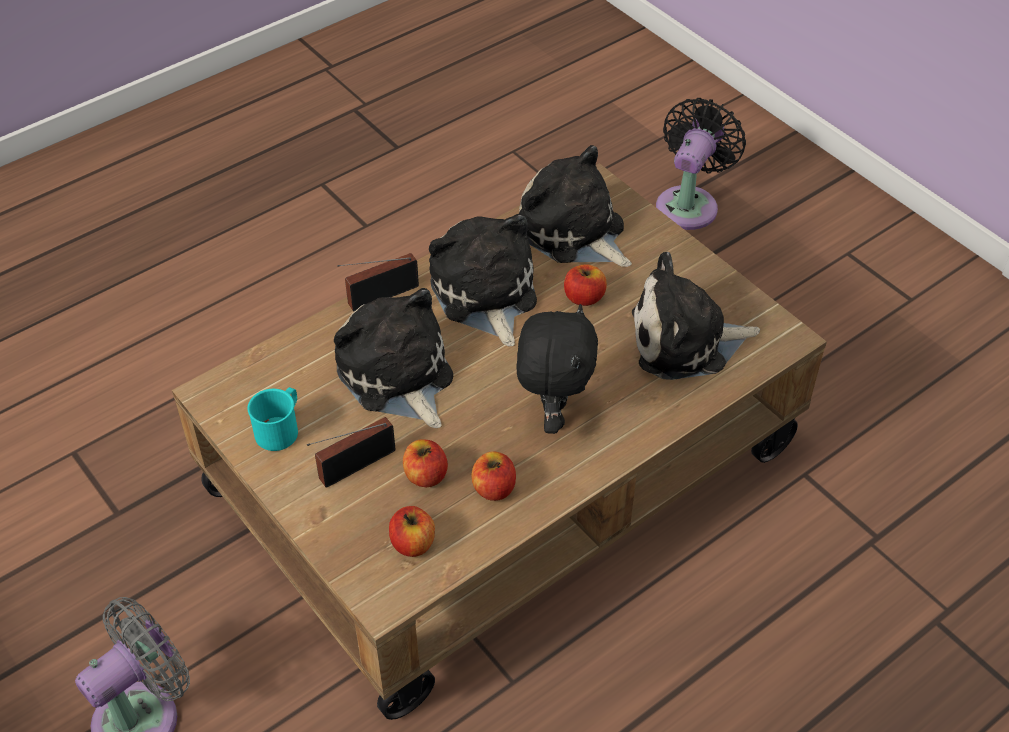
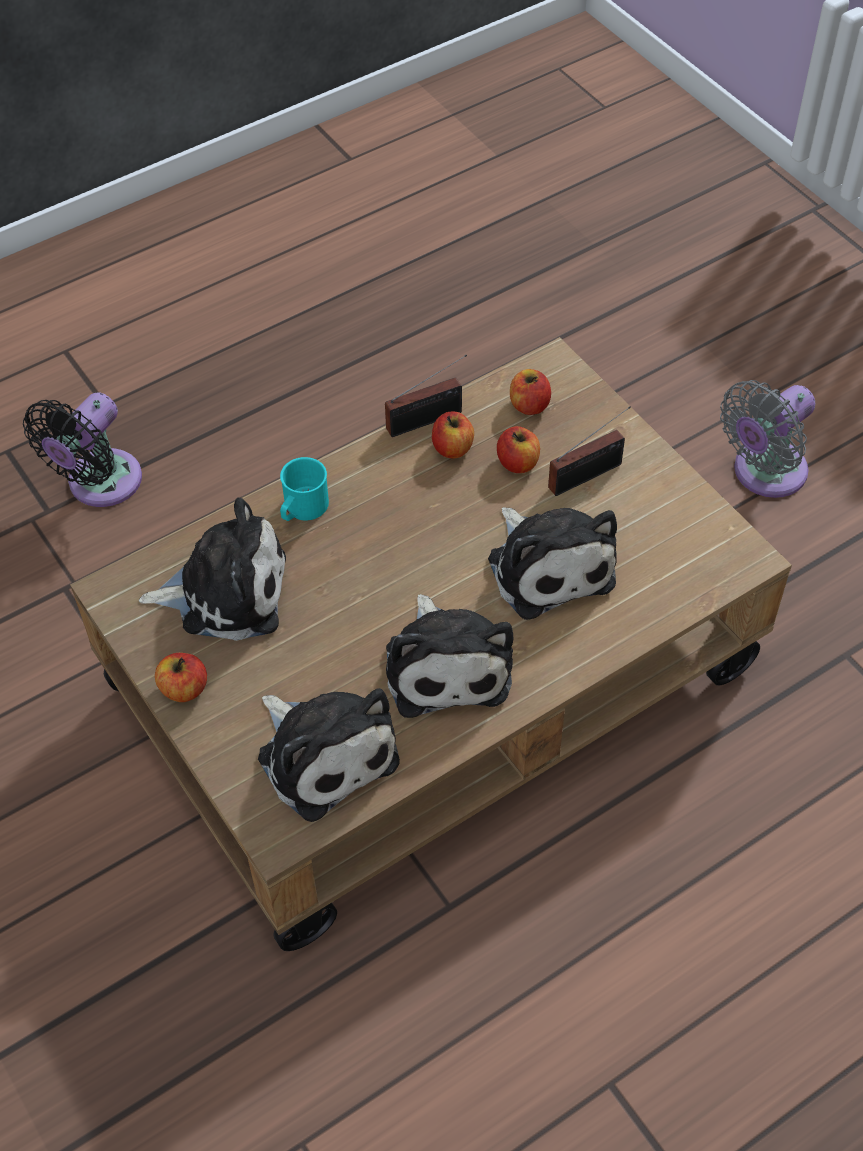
camera: 175 degrees left, 5 degrees up
turquoise mug [247,387,298,451] -> turquoise mug moved to [280,457,329,521]
radio [337,253,419,311] -> radio moved to [385,355,467,437]
black plush toy [516,304,598,434] -> none
apple [564,264,607,306] -> apple moved to [155,653,207,702]
black fan [656,98,746,230] -> black fan moved to [23,392,142,507]

